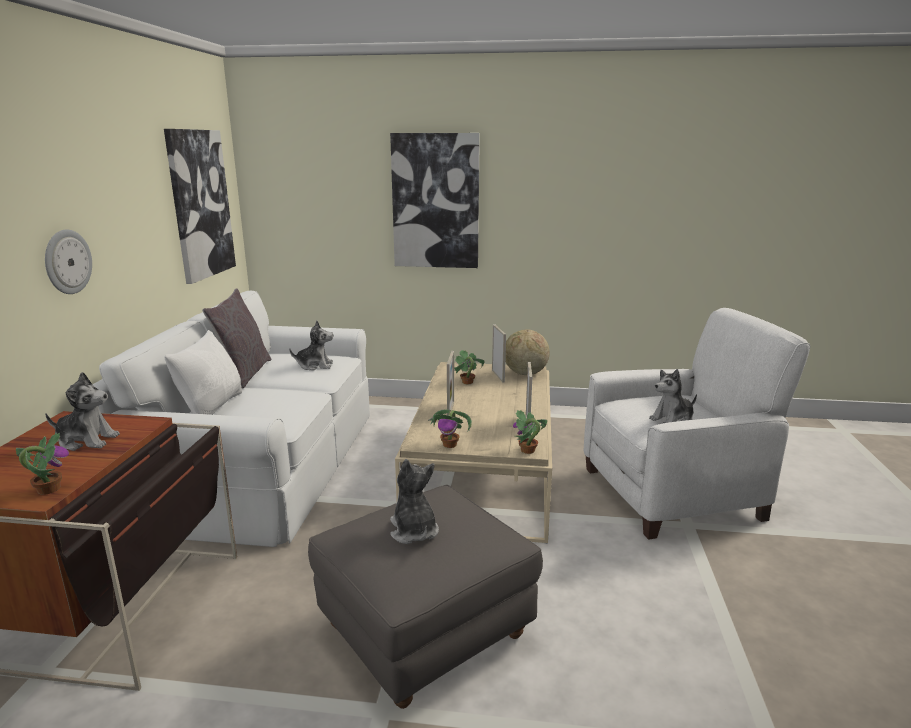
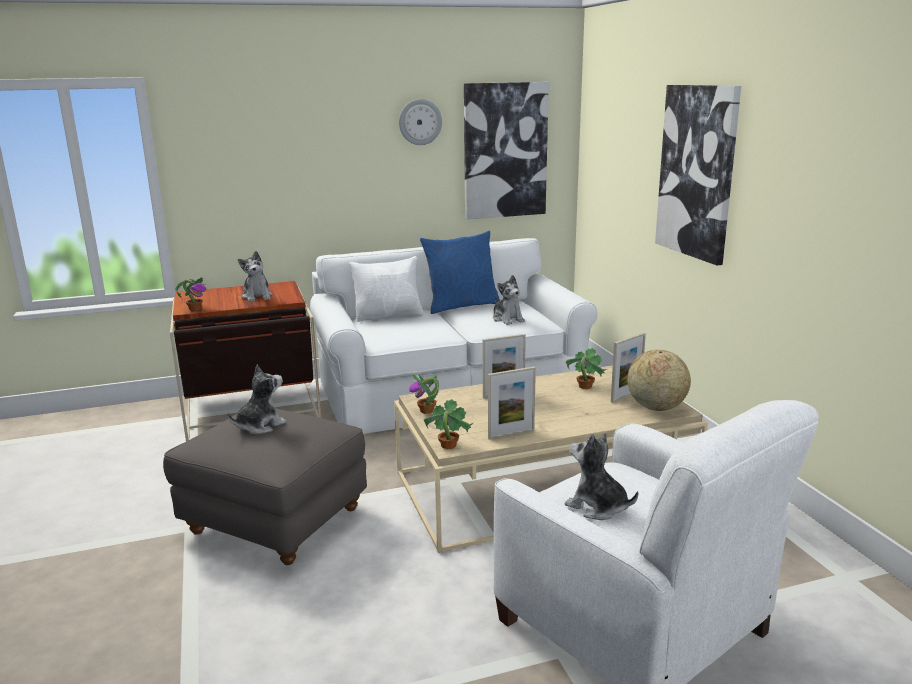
camera: 65 degrees right, 0 degrees up
wall clock [45,229,92,294] -> wall clock moved to [399,99,442,145]
grey pillow [202,289,271,388] -> blue pillow [420,231,500,314]

